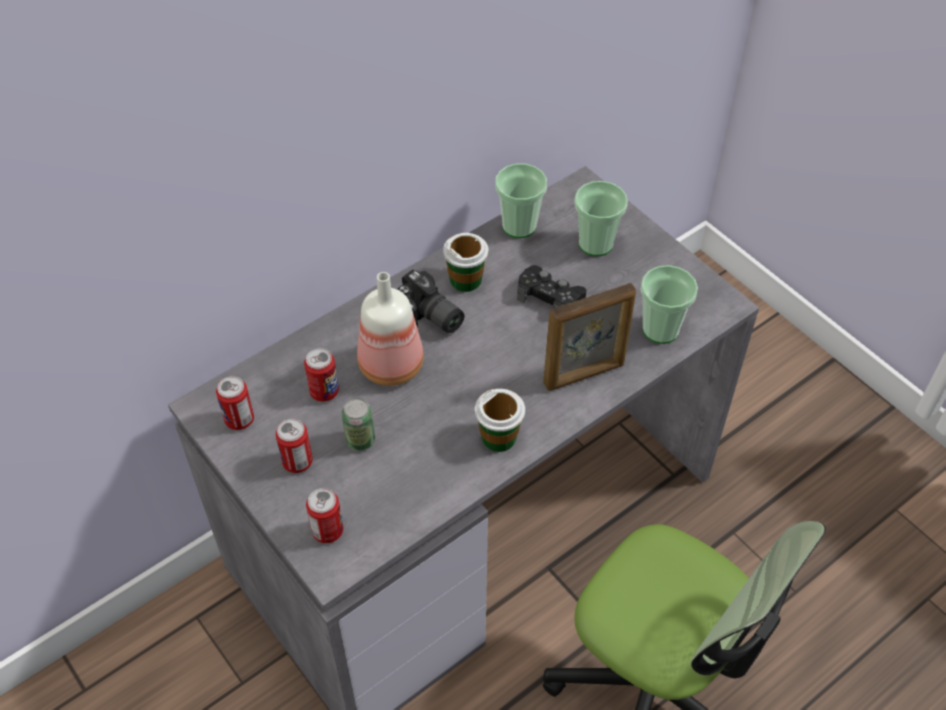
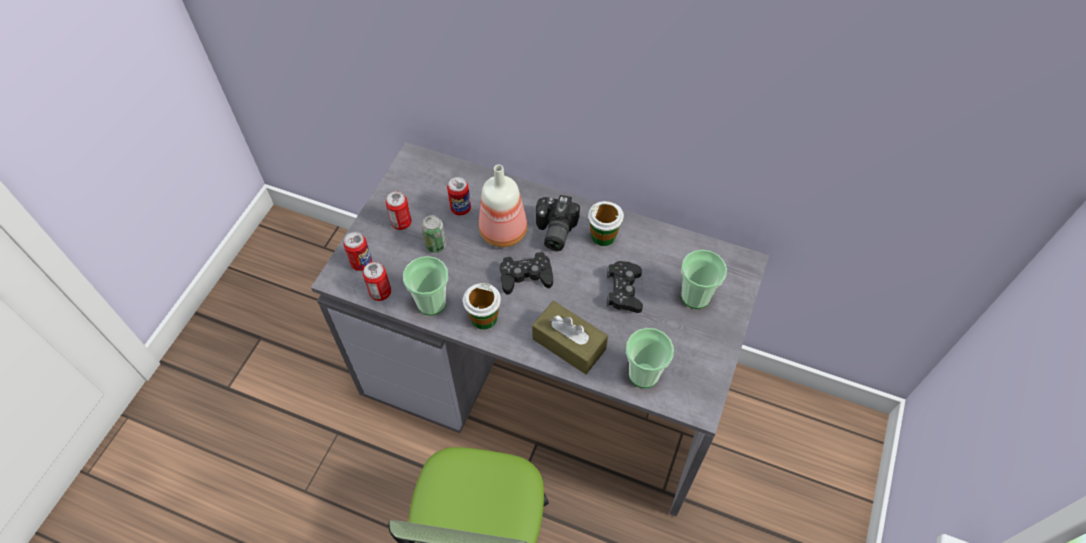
camera: 60 degrees right, 5 degrees up
can [216,376,254,430] -> can moved to [363,262,391,301]
cup [495,164,547,238] -> cup moved to [403,256,448,315]
picture frame [543,283,636,391] -> brown tissue box [532,301,608,374]
none -> black game controller [500,252,553,295]

